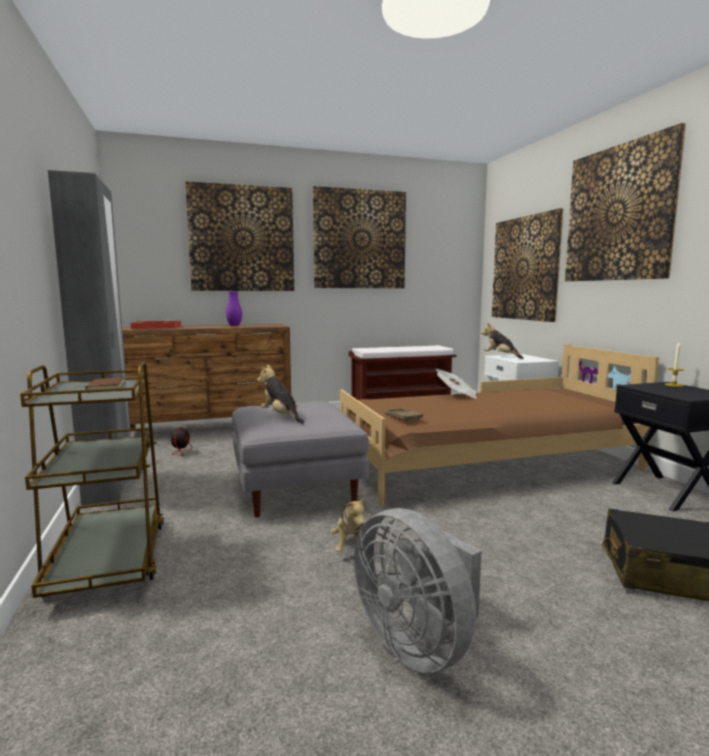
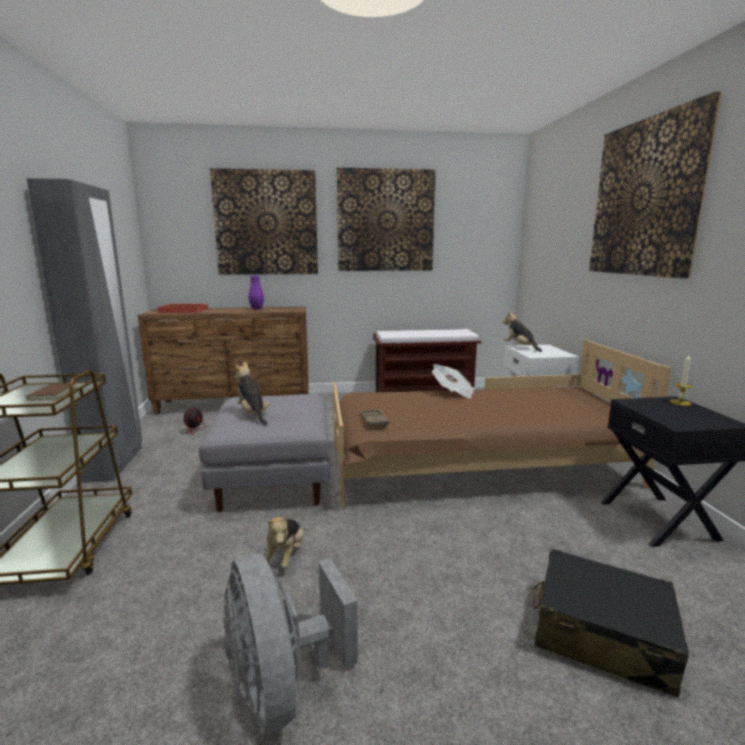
camera: 10 degrees right, 5 degrees up
picture [492,208,563,322] -> none

